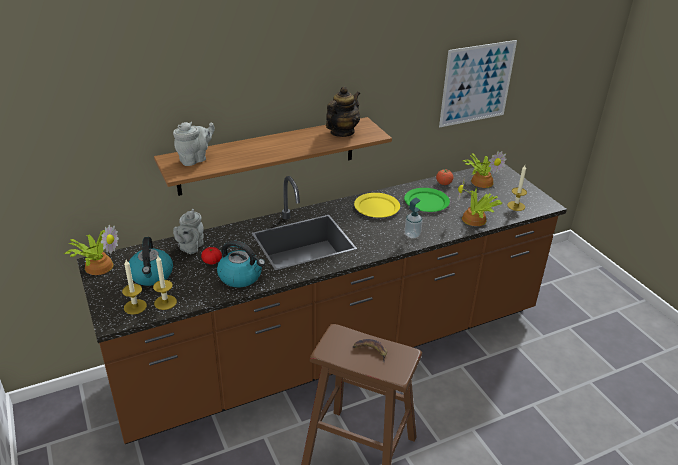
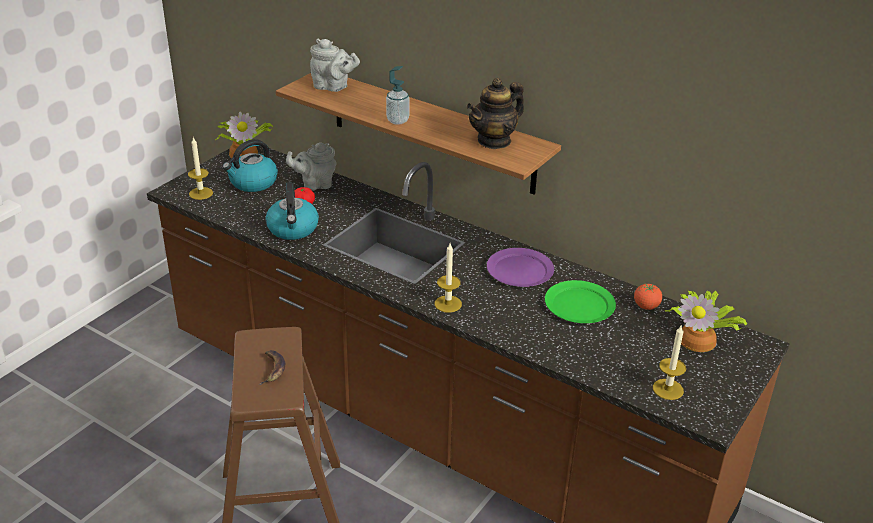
camera: 60 degrees right, 0 degrees up
candle [153,256,177,310] -> candle moved to [435,243,462,313]
teapot [326,86,360,137] -> teapot turned 135 degrees clockwise [467,78,524,149]
yellow plate [354,193,400,218] -> purple plate [487,248,554,287]
soap dispenser [405,198,423,238] -> soap dispenser moved to [386,66,409,125]
picture [439,40,517,127] -> none
potted plant [458,177,502,226] -> none

